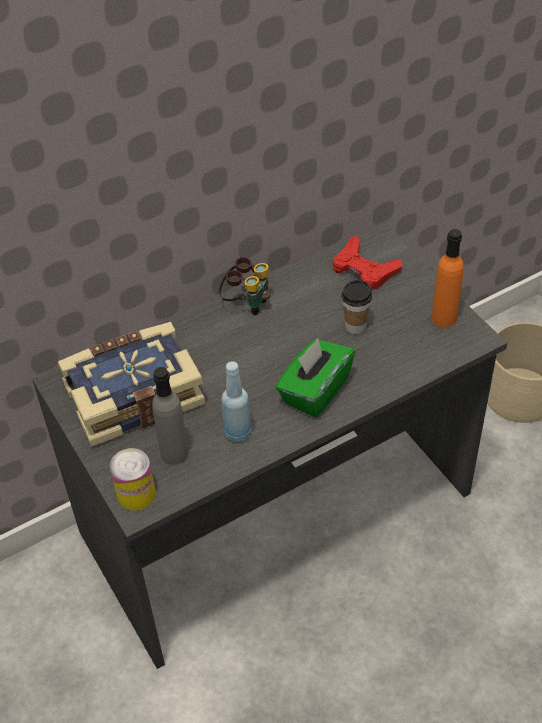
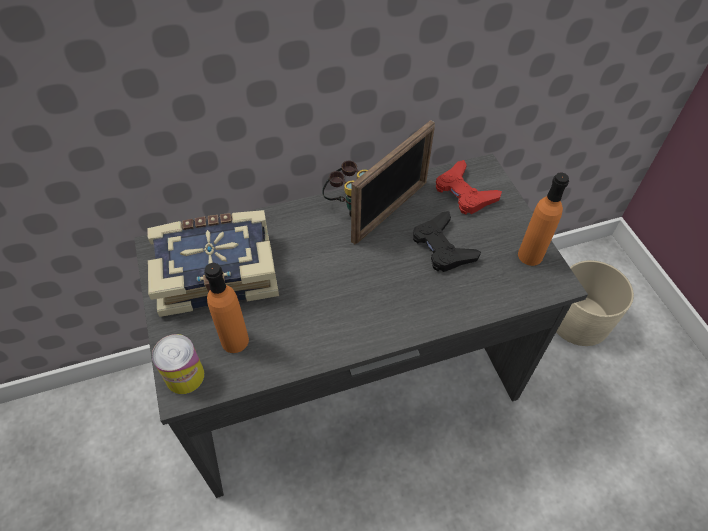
camera: 10 degrees right, 5 degrees up
grey bottle [152,367,188,465] -> orange bottle [204,263,249,353]
blue bottle [221,361,251,442] -> none
green tissue box [276,339,355,417] -> none
cup [341,280,372,334] -> black game controller [413,211,481,272]
none -> picture frame [351,120,435,244]

